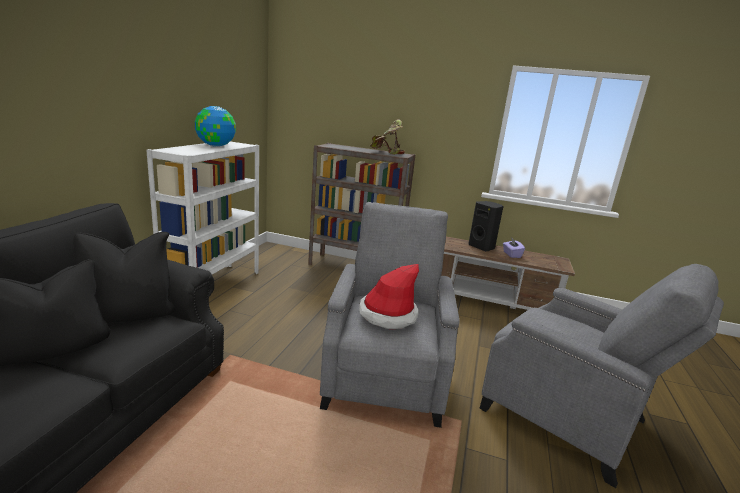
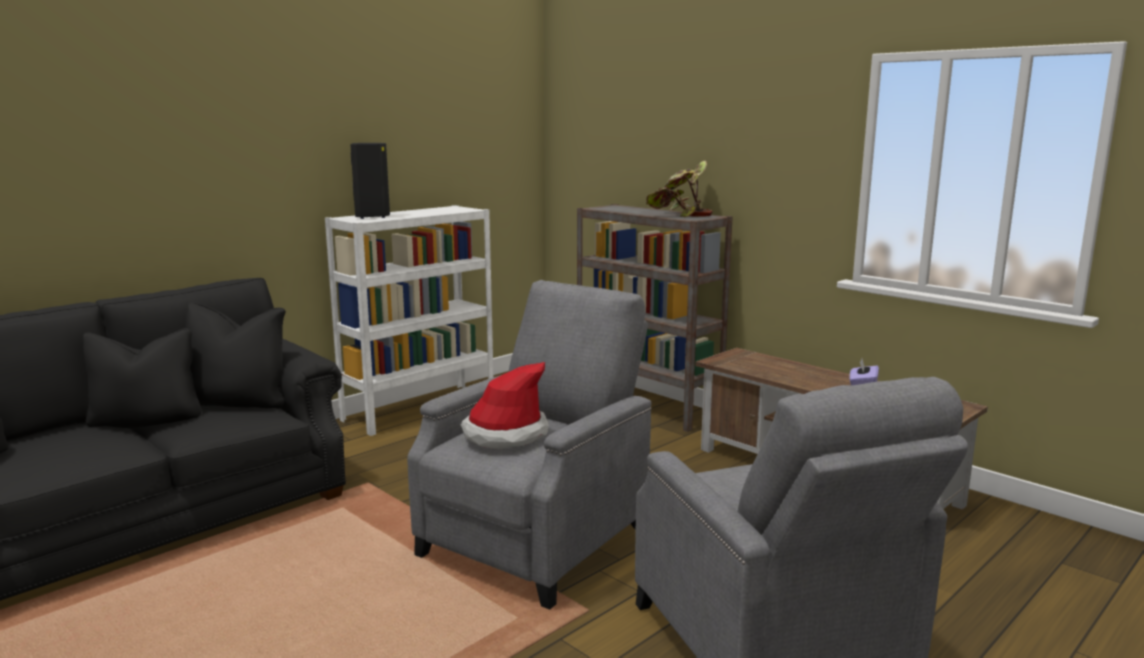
camera: 30 degrees right, 5 degrees down
globe [195,106,236,147] -> none
black speaker [469,201,504,251] -> black speaker moved to [350,143,390,219]

